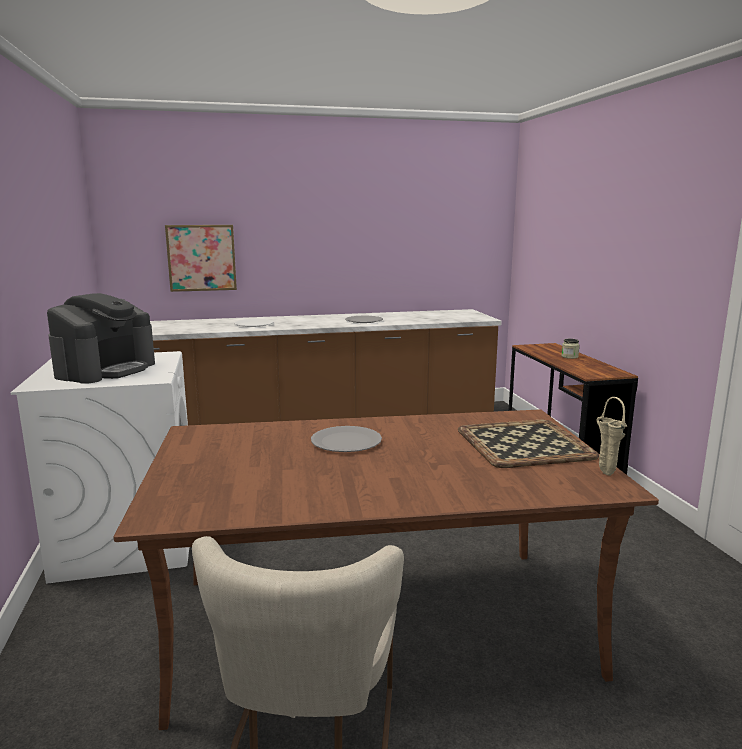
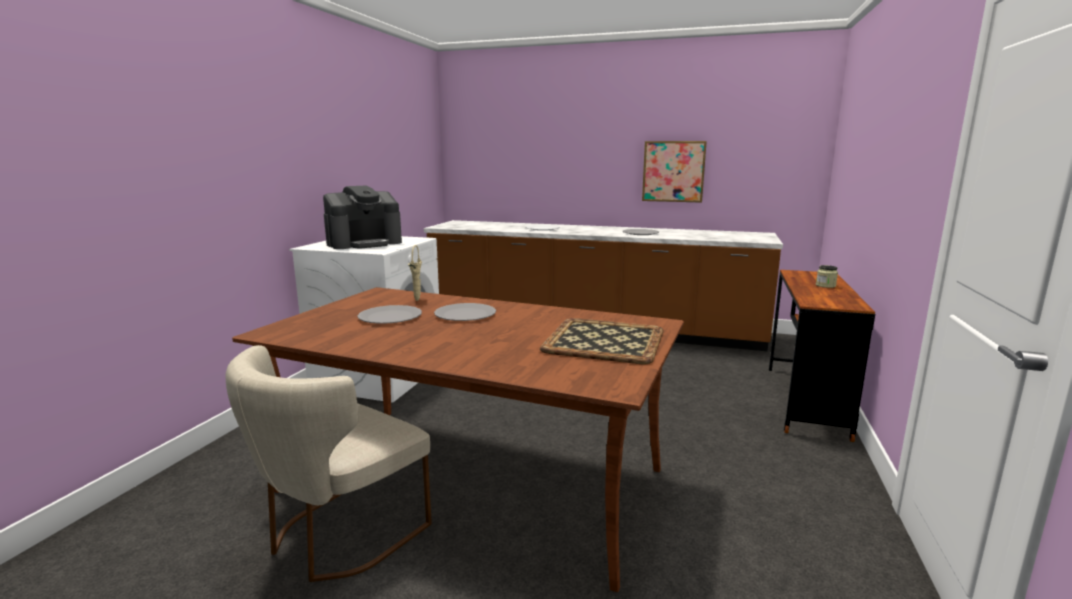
camera: 30 degrees right, 0 degrees up
picture [165,225,237,292] -> picture moved to [642,141,707,203]
beige vase [597,397,627,476] -> beige vase moved to [408,245,422,301]
none -> grey plate [358,305,422,324]

